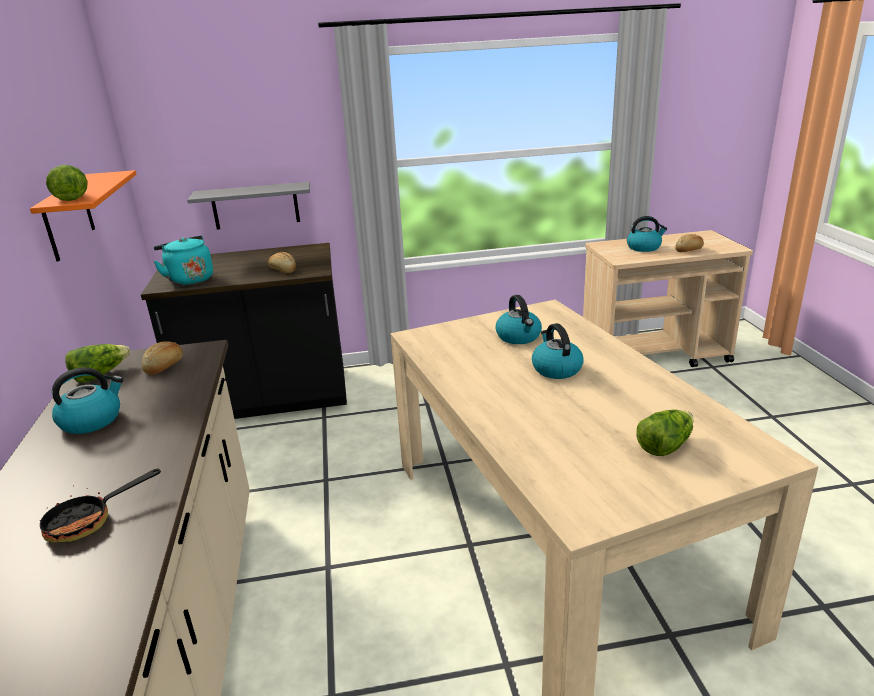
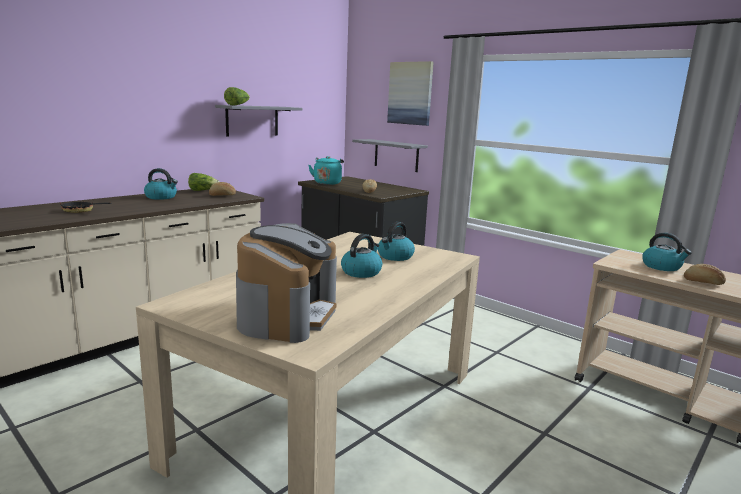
camera: 50 degrees right, 10 degrees down
orange shelf [30,170,136,262] -> grey shelf [215,105,302,136]
lettuce [636,410,694,456] -> coffee machine [236,223,337,343]
none -> picture [387,61,434,126]

